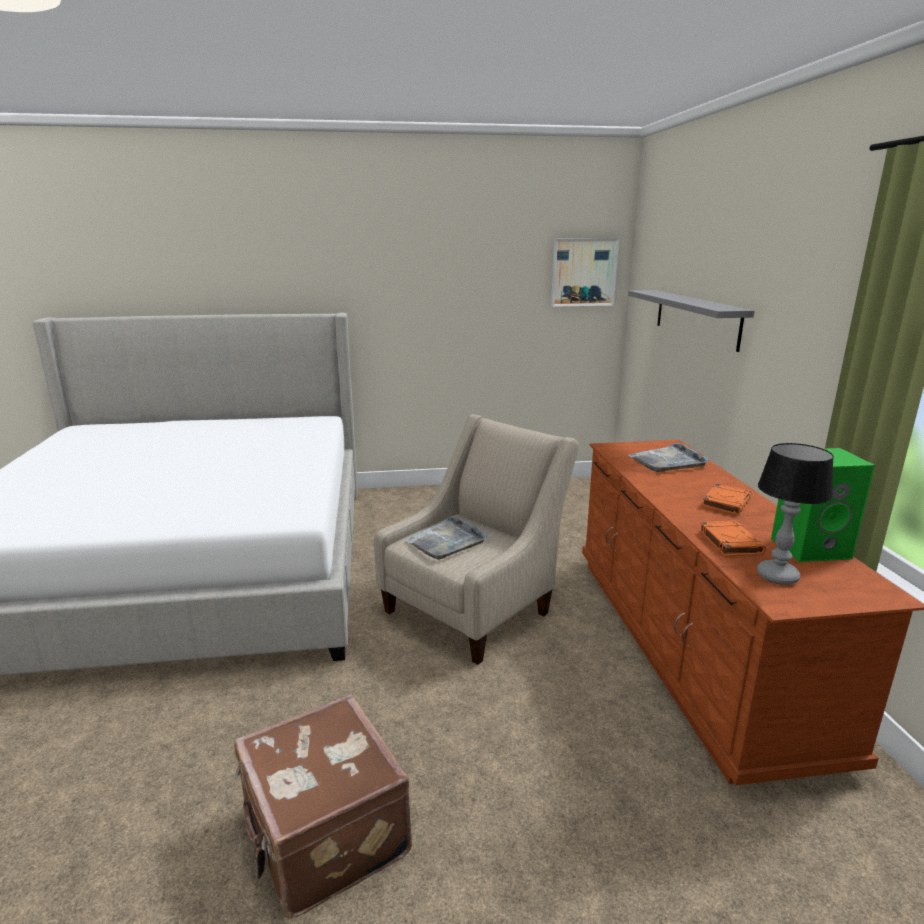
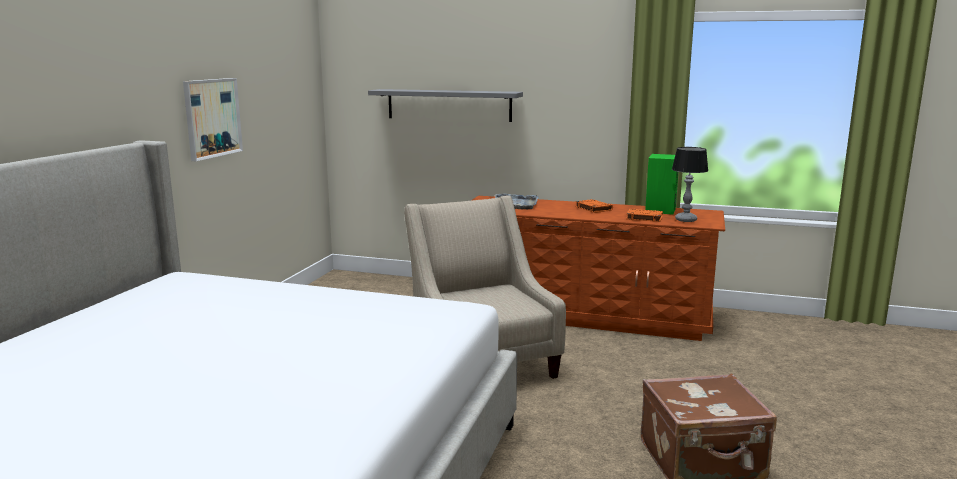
camera: 65 degrees left, 5 degrees down
grey tray [406,516,488,560] -> none
picture [551,238,619,307] -> picture moved to [183,78,243,161]

